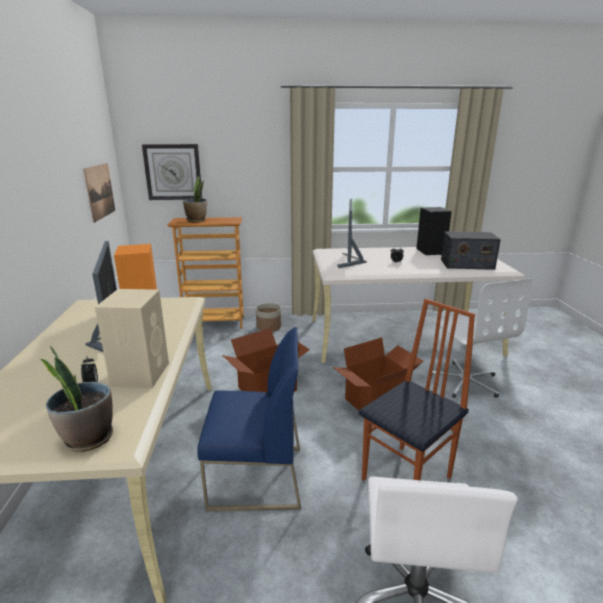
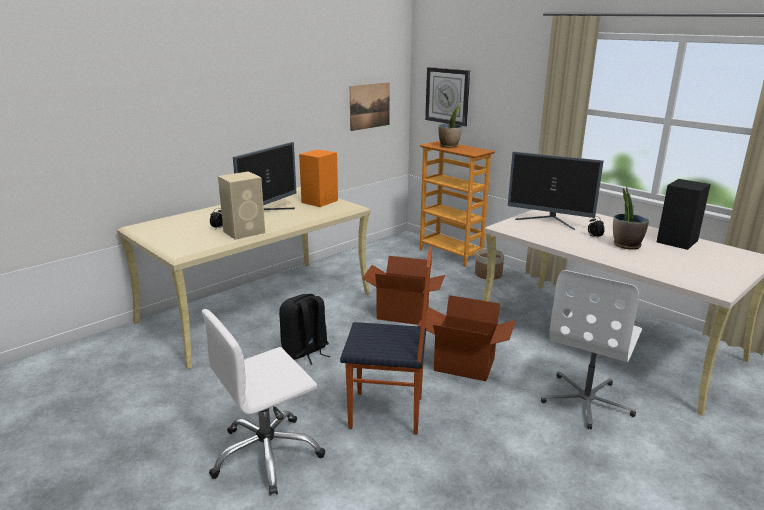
camera: 50 degrees right, 0 degrees up
potted plant [40,346,113,452] -> potted plant moved to [613,187,649,250]
blue chair [197,327,301,511] -> black backpack [279,294,330,365]
monitor [337,199,367,268] -> monitor turned 120 degrees counterclockwise [508,152,604,230]
radio [441,231,501,270] -> none

